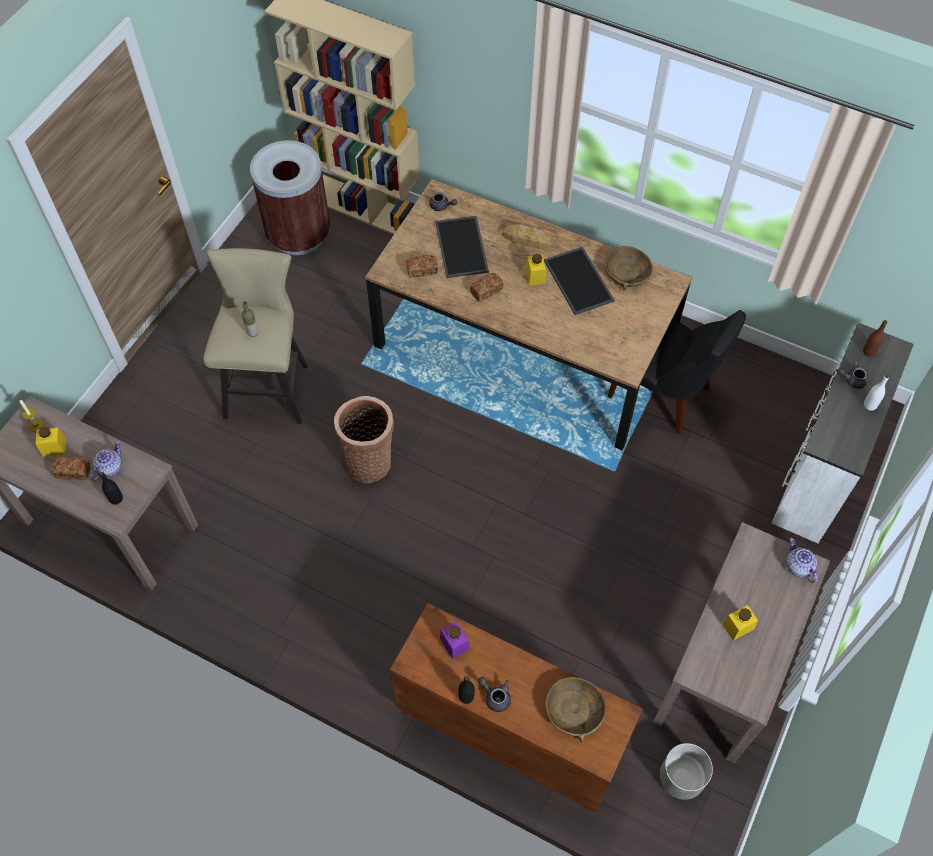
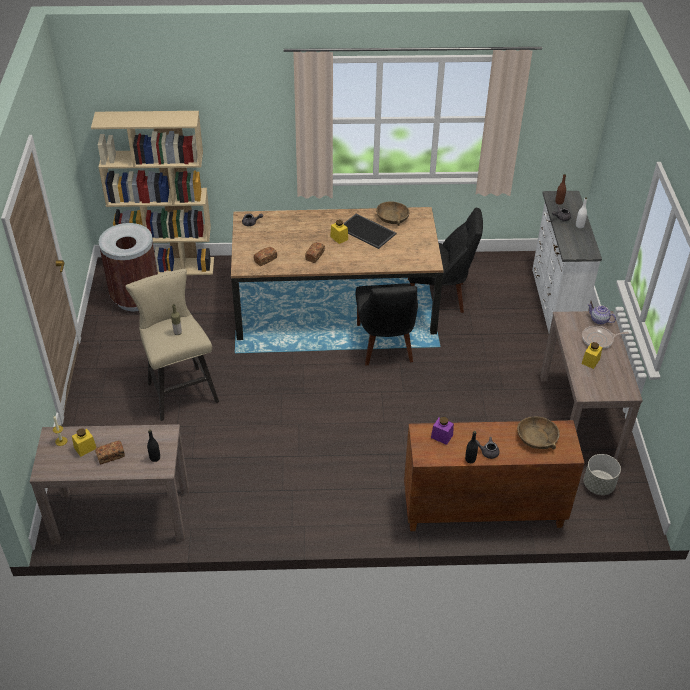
camera: 30 degrees left, 15 degrees down
teapot [90,441,122,481] -> none
basket [334,396,394,483] -> none
tray [435,216,489,278] -> none
bread [502,224,552,249] -> none
none -> black chair [356,283,418,365]
none -> frying pan [582,326,629,349]

